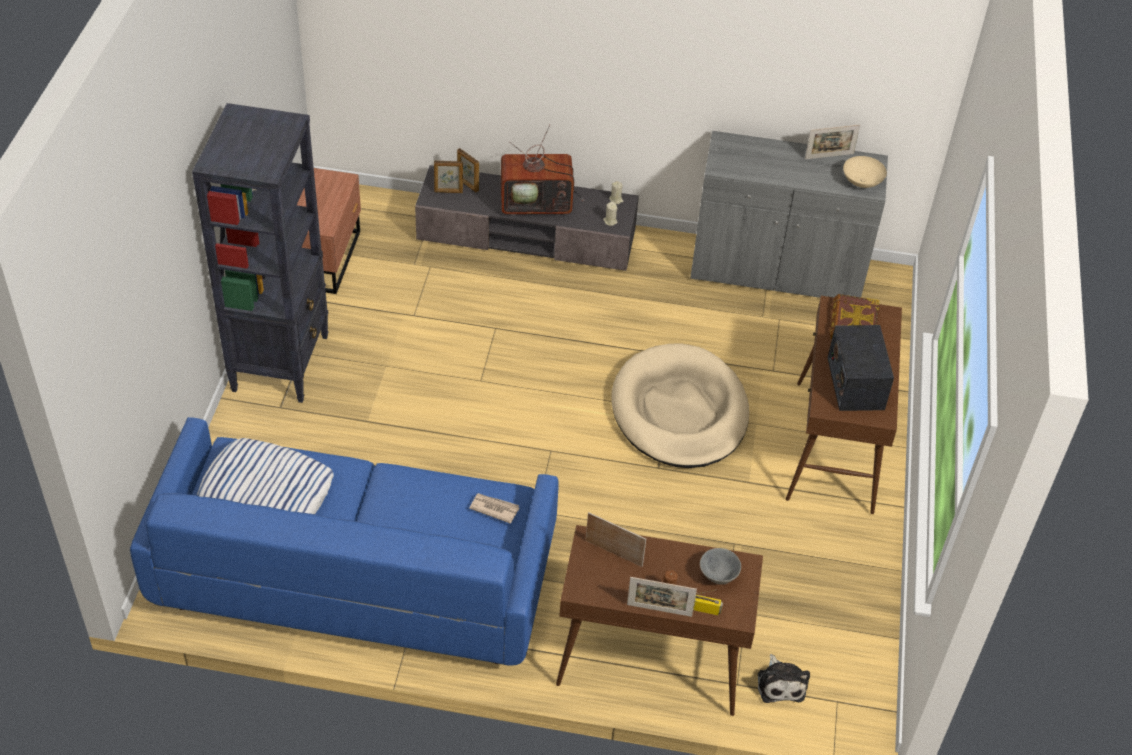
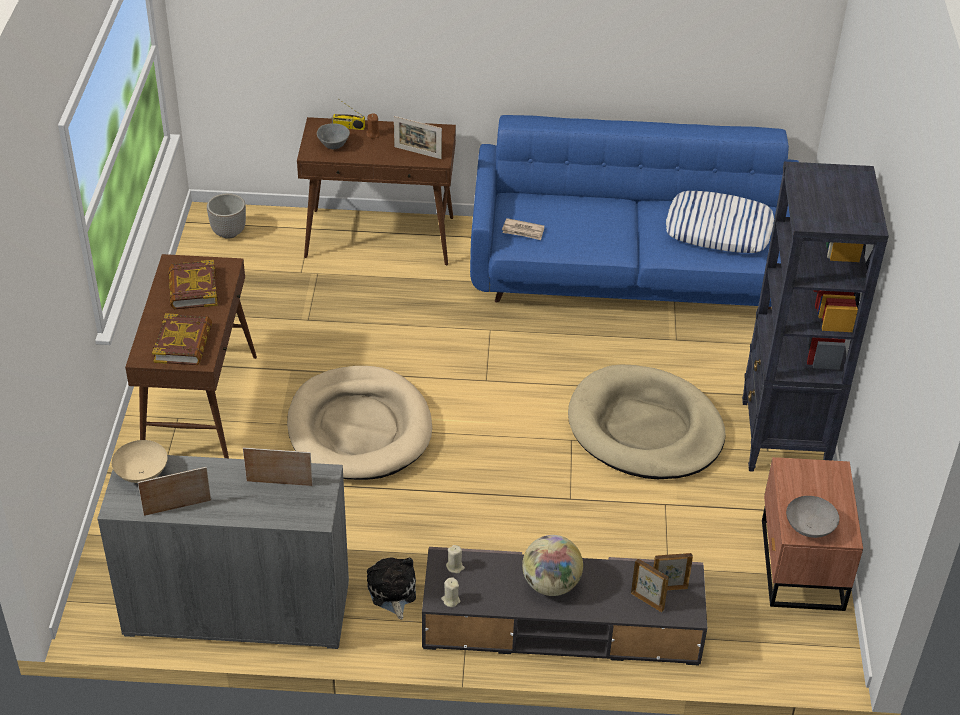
camera: 175 degrees right, 5 degrees down
television [501,124,584,215] -> globe [522,535,583,596]
picture frame [627,577,697,617] -> picture frame moved to [243,447,313,486]
plush toy [758,654,810,703] -> plush toy moved to [367,557,416,619]
radio [827,325,894,411] -> book [168,260,218,309]
none -> planter [207,193,246,239]
none -> beige dog bed [568,365,726,479]
none -> grey bowl [786,496,839,538]

